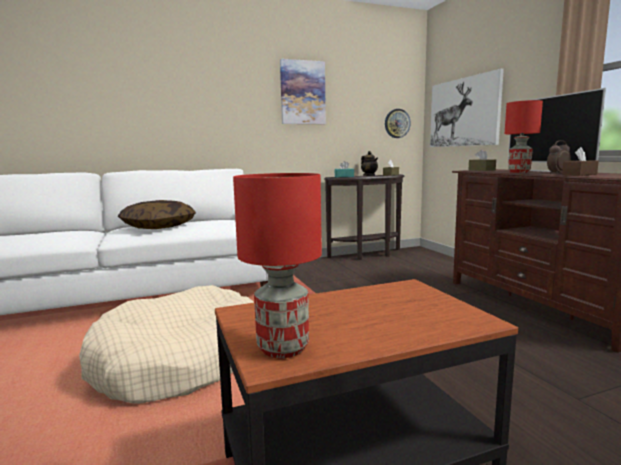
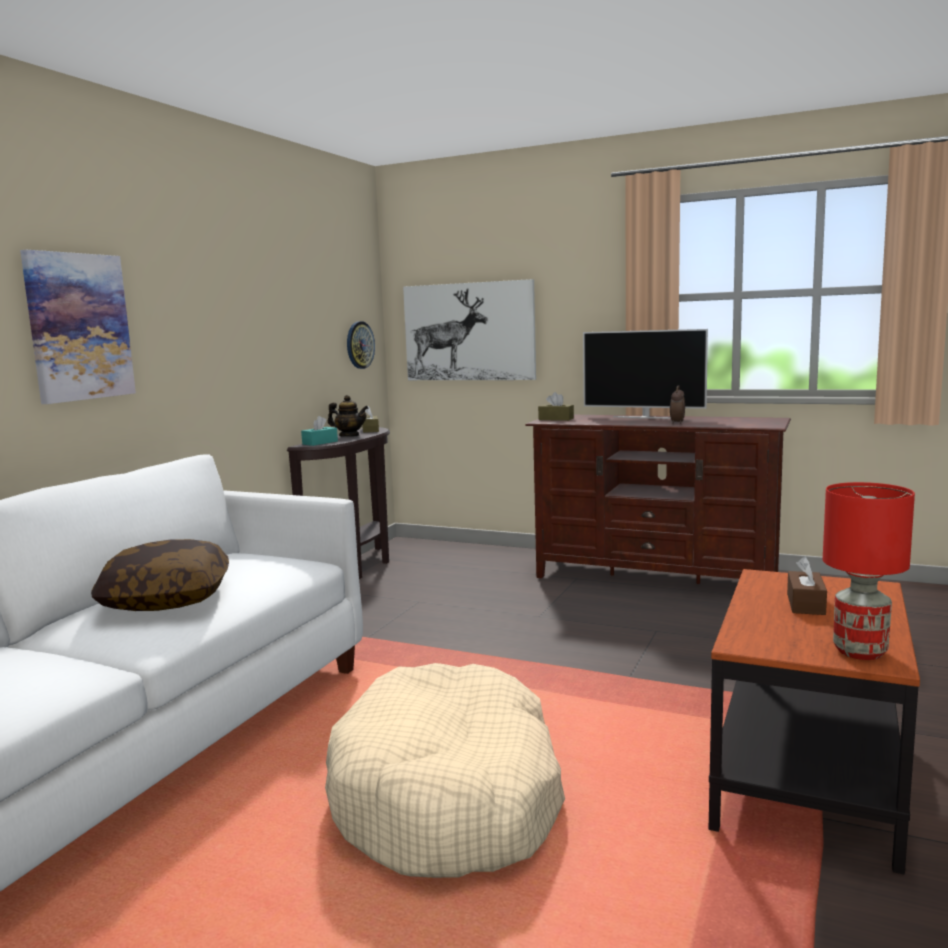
camera: 45 degrees left, 0 degrees up
picture [280,59,326,124] -> picture moved to [20,250,136,404]
red table lamp [505,100,543,173] -> none
brown tissue box [562,147,599,176] -> brown tissue box moved to [787,557,827,615]

